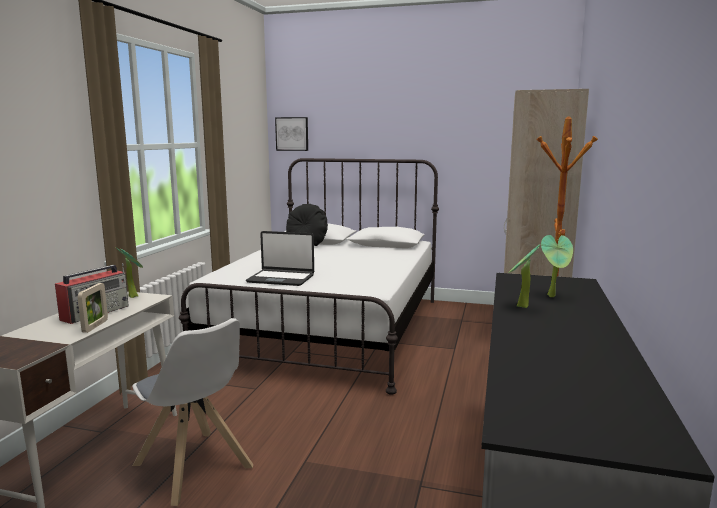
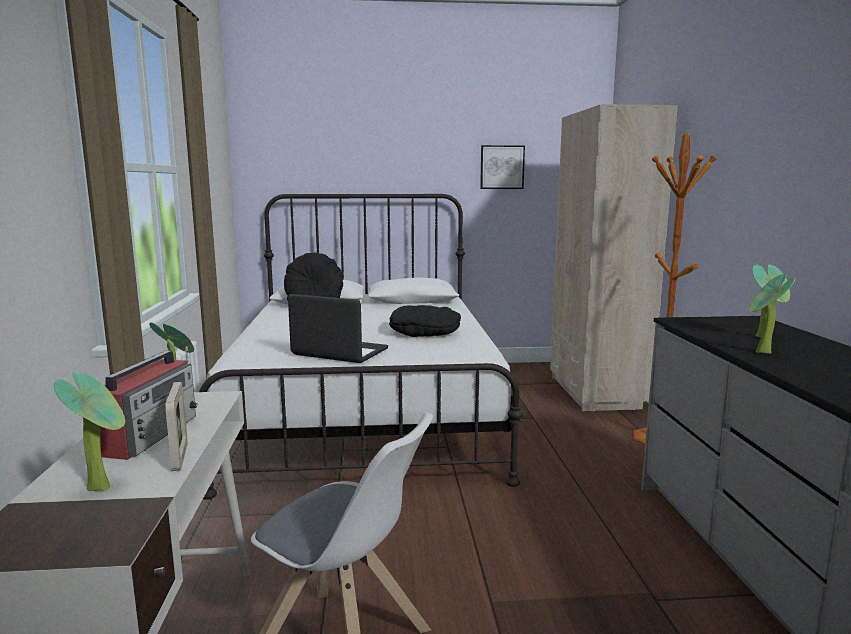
camera: 20 degrees left, 0 degrees up
laptop [246,231,314,286] -> laptop turned 150 degrees counterclockwise [288,294,388,363]
picture [275,117,308,151] -> picture moved to [480,145,525,189]
none -> potted plant [54,372,125,491]
none -> black pillow [389,305,461,337]

